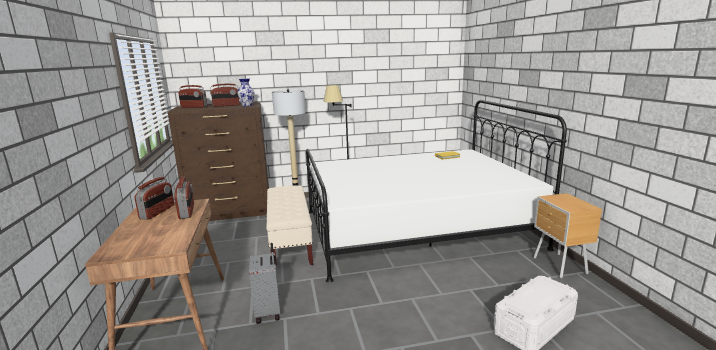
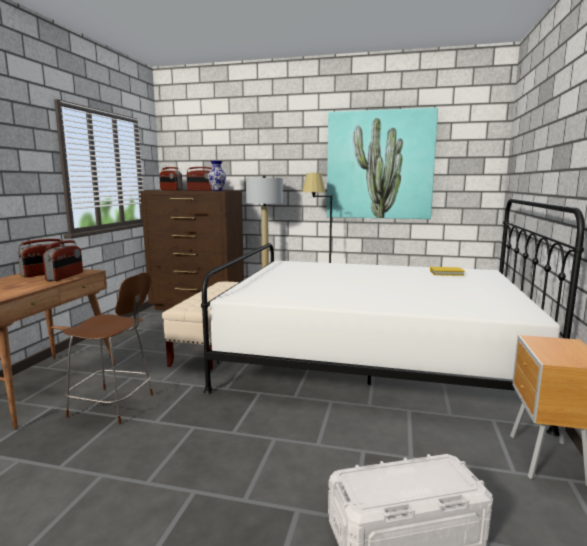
camera: 25 degrees right, 5 degrees down
grey suitcase [249,243,280,324] -> brown stool [63,272,153,424]
none -> picture [327,108,438,219]

